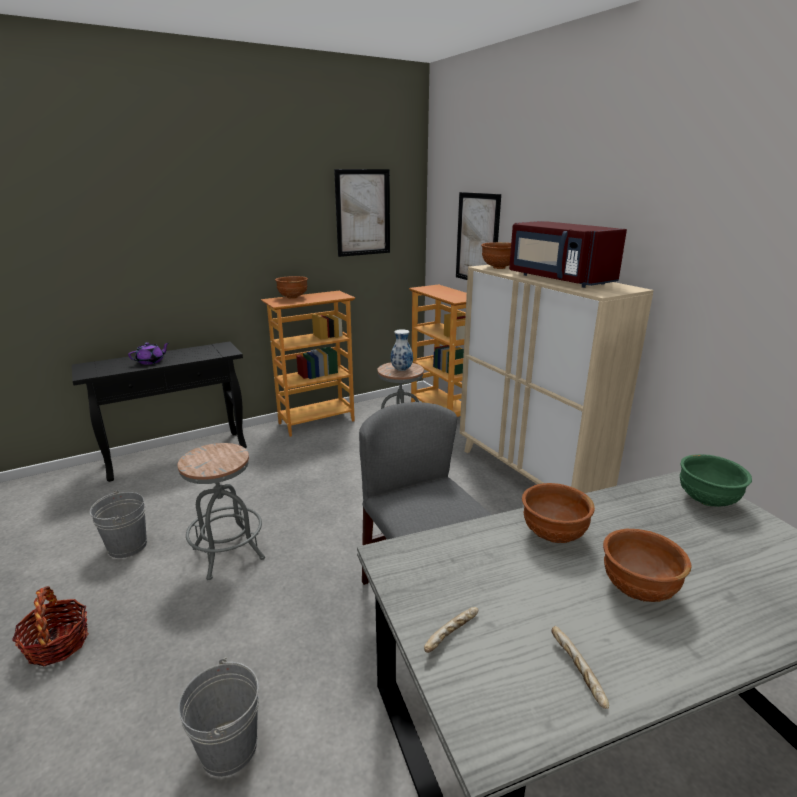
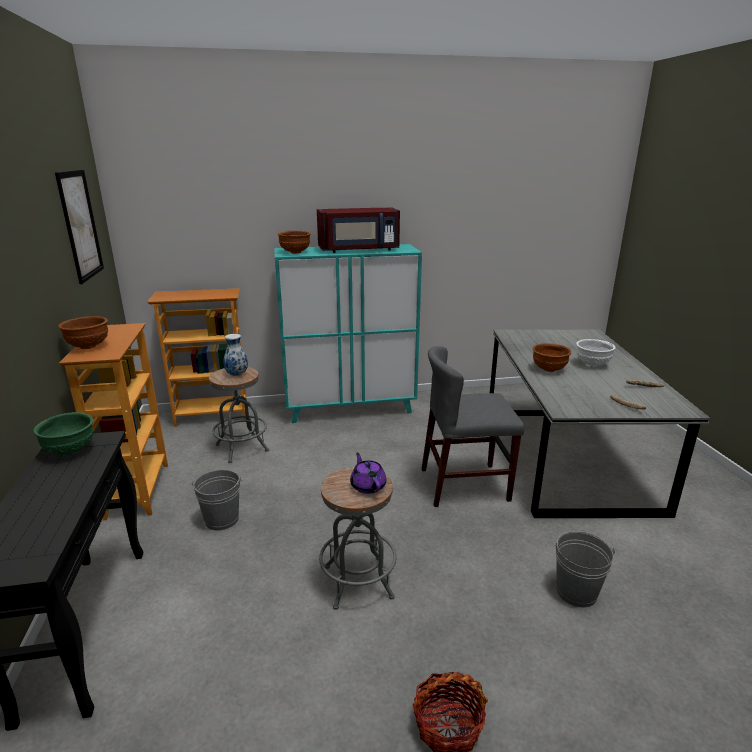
camera: 70 degrees left, 0 degrees up
grey bucket [89,490,147,558] -> grey bucket moved to [190,470,243,530]
purple teapot [128,342,170,365] -> purple teapot moved to [350,453,386,494]
picture [456,192,501,280] -> none
beige cabinet [460,265,654,493] -> turquoise cabinet [274,244,422,423]
brown bowl [603,529,692,602] -> white bowl [576,339,616,367]
green bowl [680,454,752,507] -> green bowl moved to [33,412,93,455]

